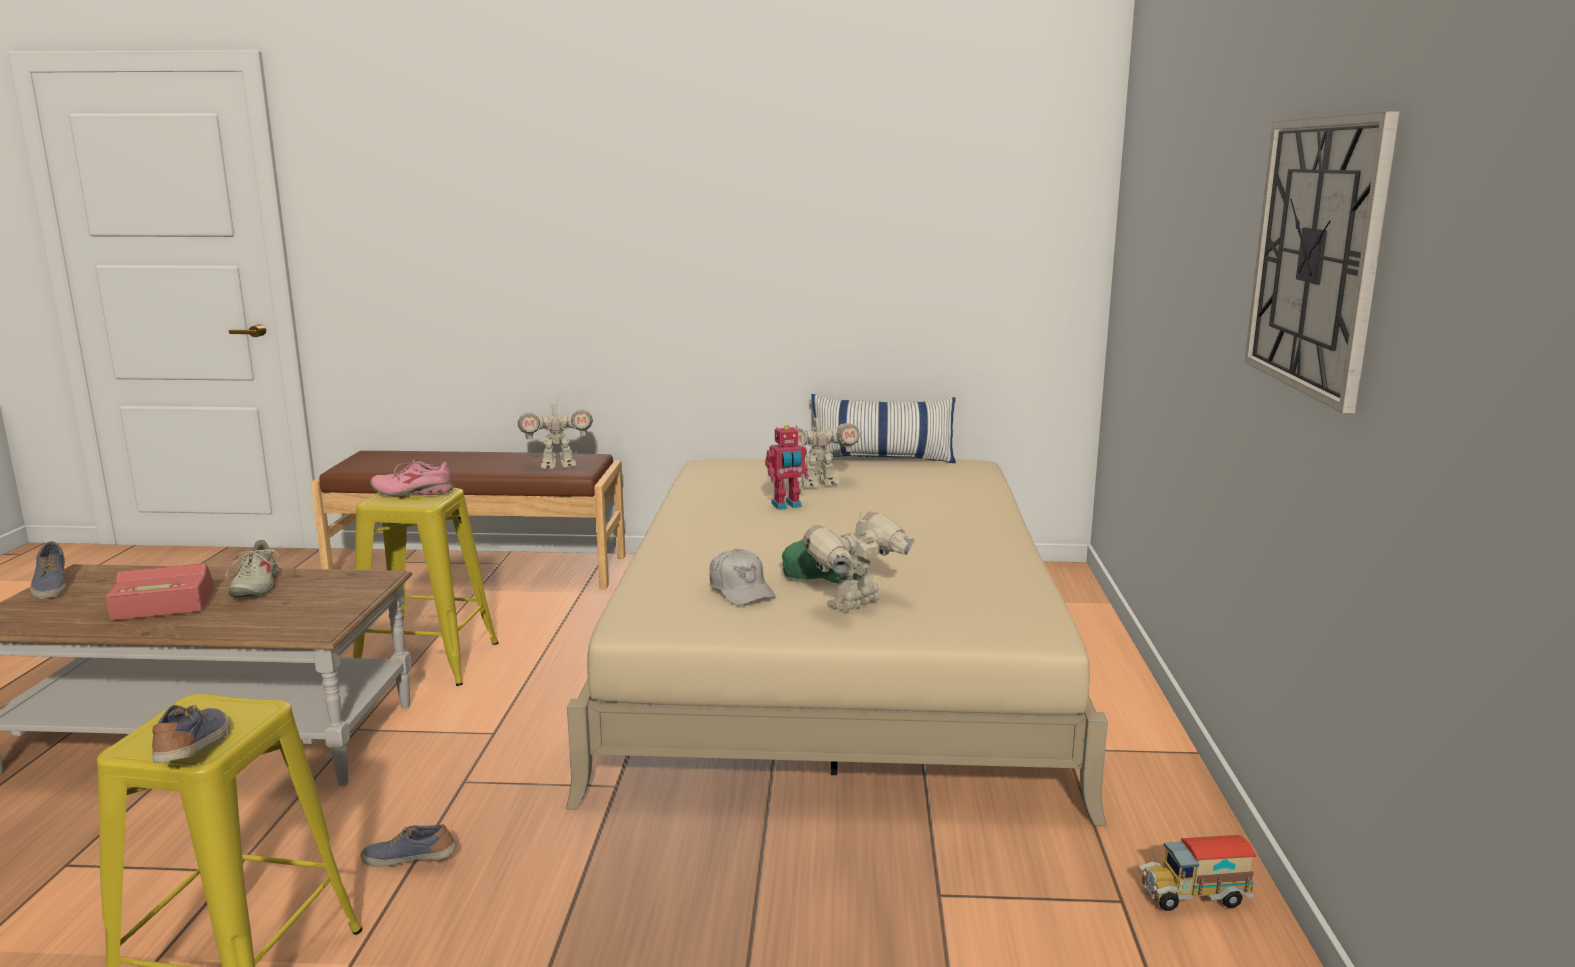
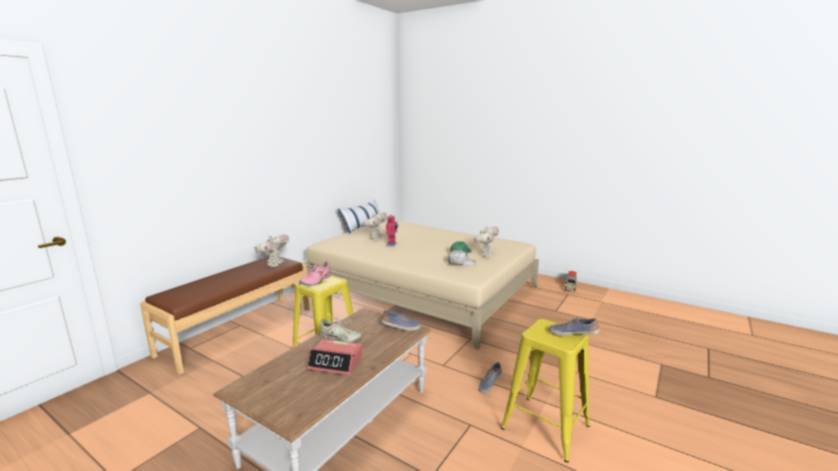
camera: 60 degrees left, 0 degrees up
shoe [30,541,65,599] -> shoe moved to [381,310,421,331]
alarm clock [106,563,214,621] -> alarm clock turned 90 degrees counterclockwise [307,339,362,375]
toy robot [803,510,915,611] -> toy robot turned 150 degrees counterclockwise [474,224,499,257]
wall clock [1244,111,1400,413] -> none

